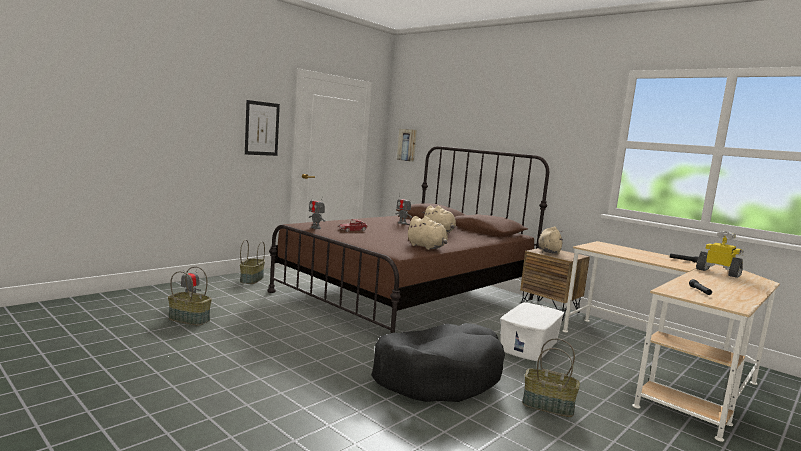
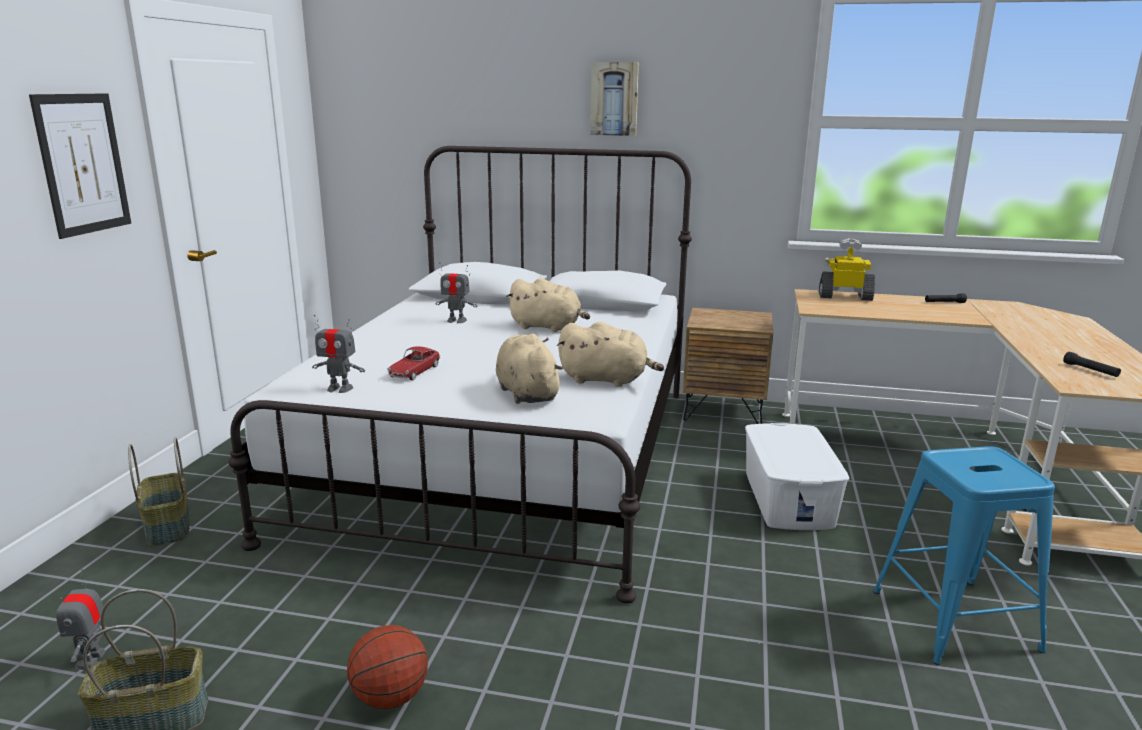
camera: 30 degrees left, 10 degrees up
brown bed [267,146,549,333] -> white bed [228,146,692,604]
black dog bed [371,323,505,402] -> none
picture [397,129,417,162] -> picture moved to [590,62,639,136]
basket [522,338,580,417] -> blue stool [873,446,1055,665]
beige plush toy [538,227,563,255] -> beige plush toy moved to [496,334,563,404]
toy robot [696,231,744,278] -> toy robot moved to [819,238,875,301]
none -> basketball [347,625,428,709]

